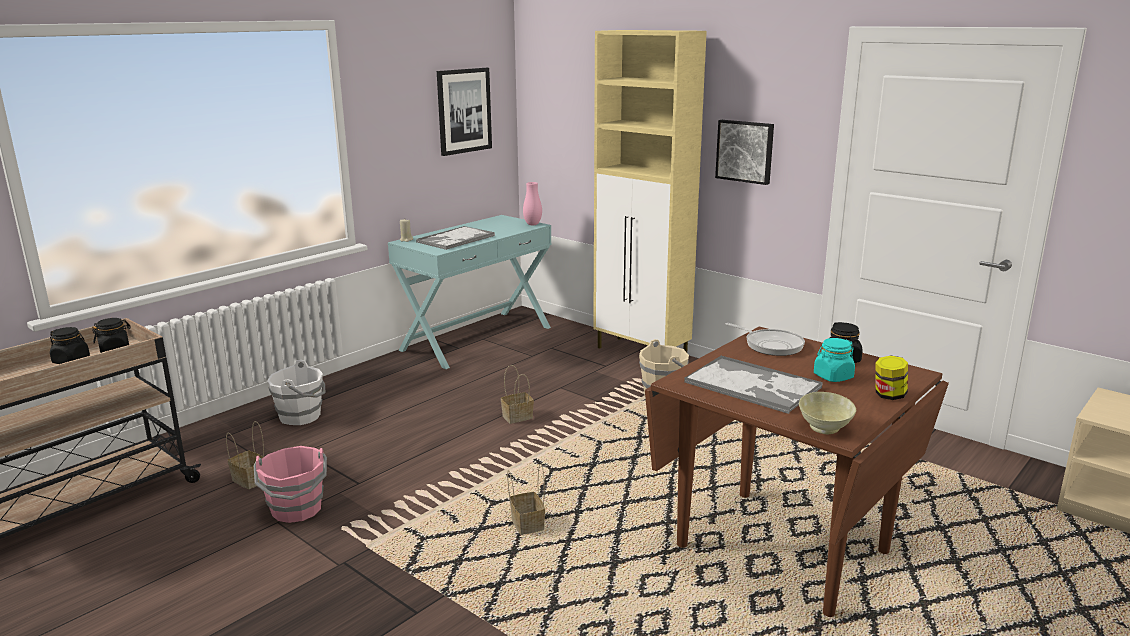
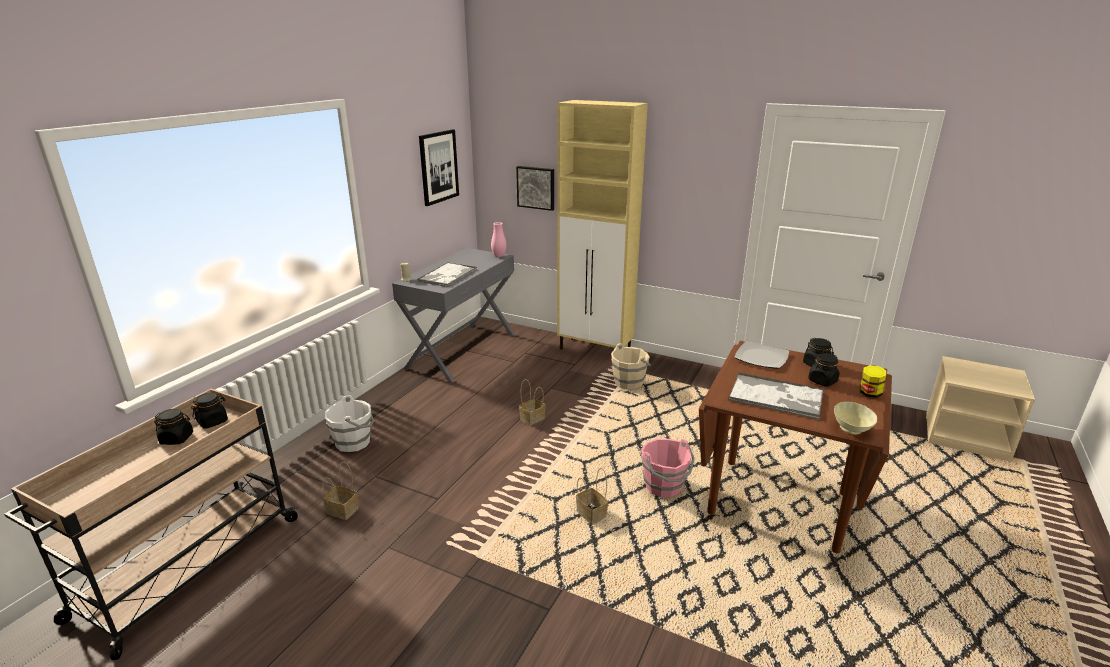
camera: 15 degrees left, 5 degrees up
pink bucket [253,446,327,523] -> pink bucket moved to [641,439,695,497]
turquoise console table [388,215,551,369] -> grey console table [392,248,515,382]
picture [715,120,774,185] -> picture moved to [516,166,554,211]
frying pan [726,323,805,356] -> plate [734,341,789,369]
turquoise jar [814,338,855,382] -> black jar [808,353,840,387]

